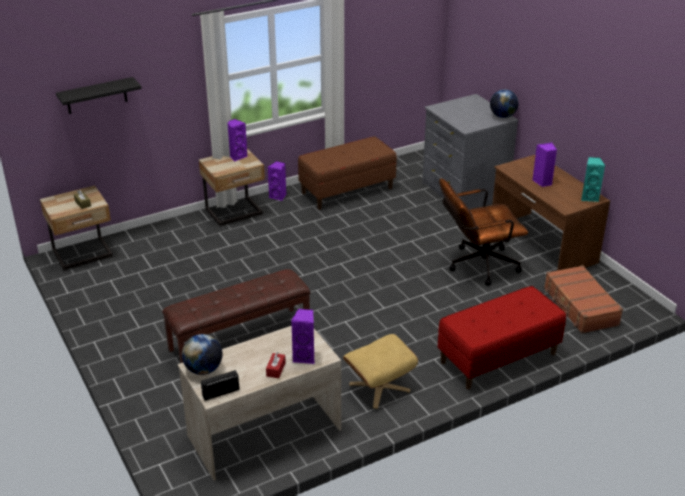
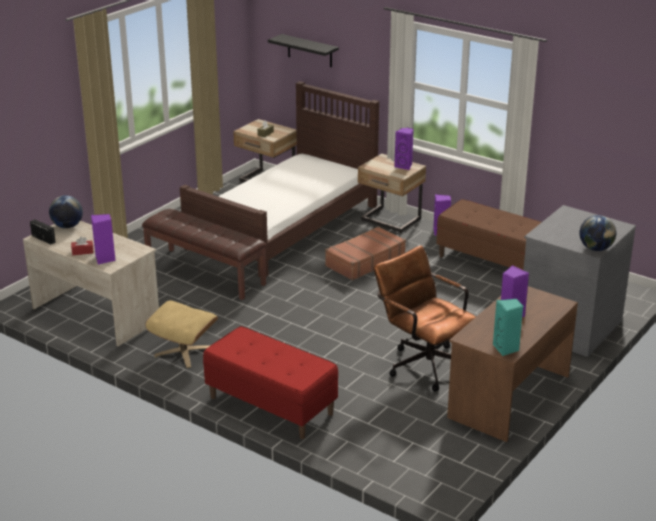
camera: 65 degrees right, 5 degrees down
brown suitcase [544,265,623,333] -> brown suitcase moved to [325,226,406,281]
none -> brown bed [180,81,379,277]

